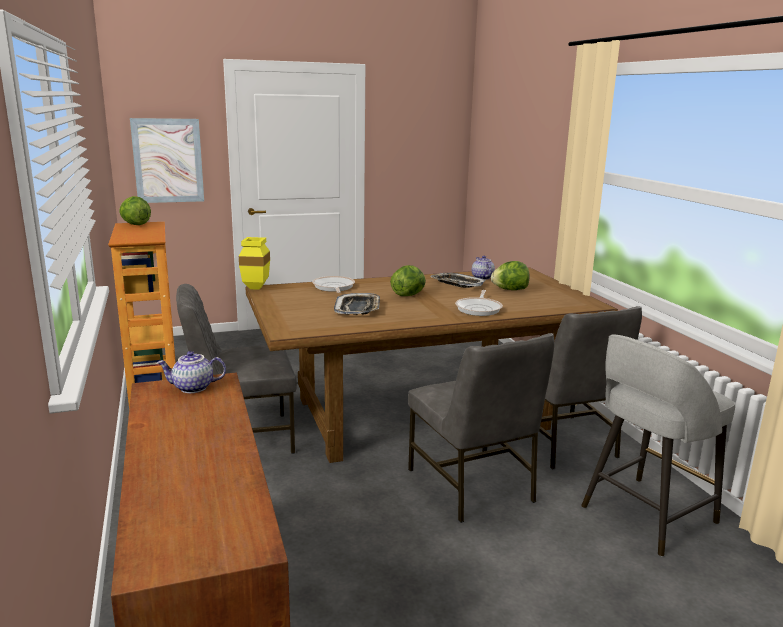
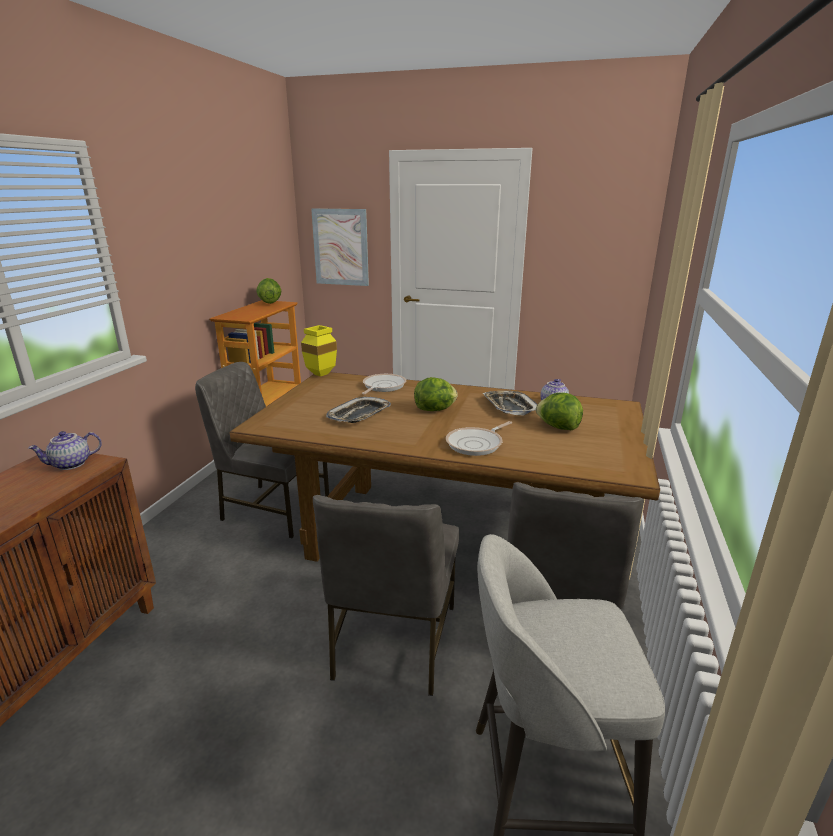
camera: 35 degrees right, 5 degrees up
teapot [157,351,226,393] -> teapot turned 60 degrees counterclockwise [28,431,102,470]

